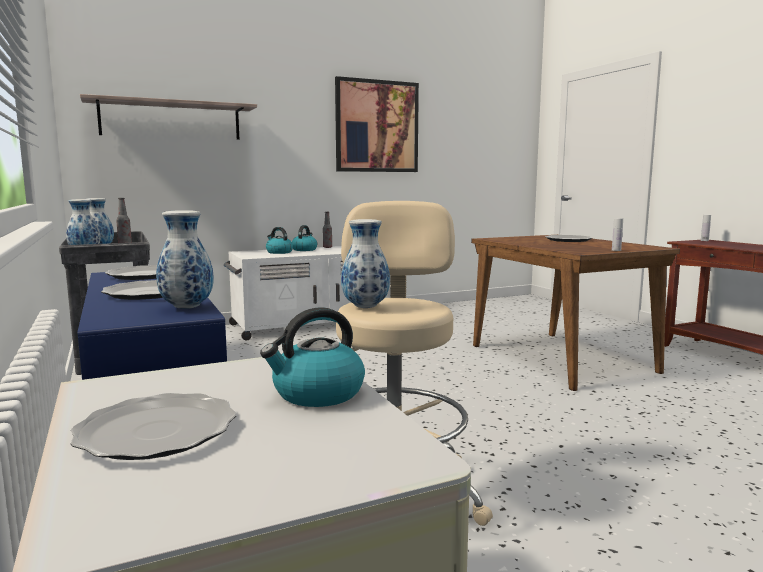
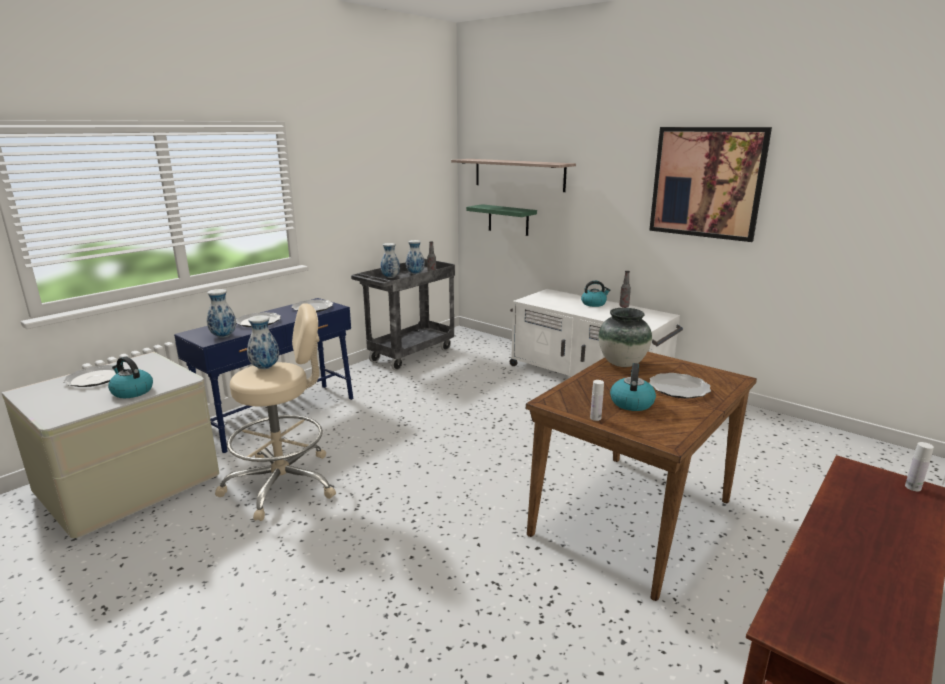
camera: 65 degrees right, 10 degrees up
kettle [266,227,293,254] -> kettle moved to [610,363,656,411]
none -> green shelf [466,204,537,236]
none -> vase [598,308,652,367]

